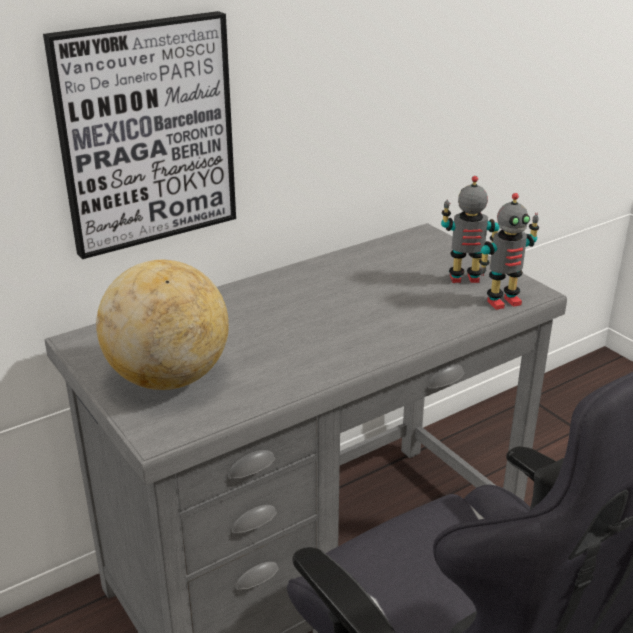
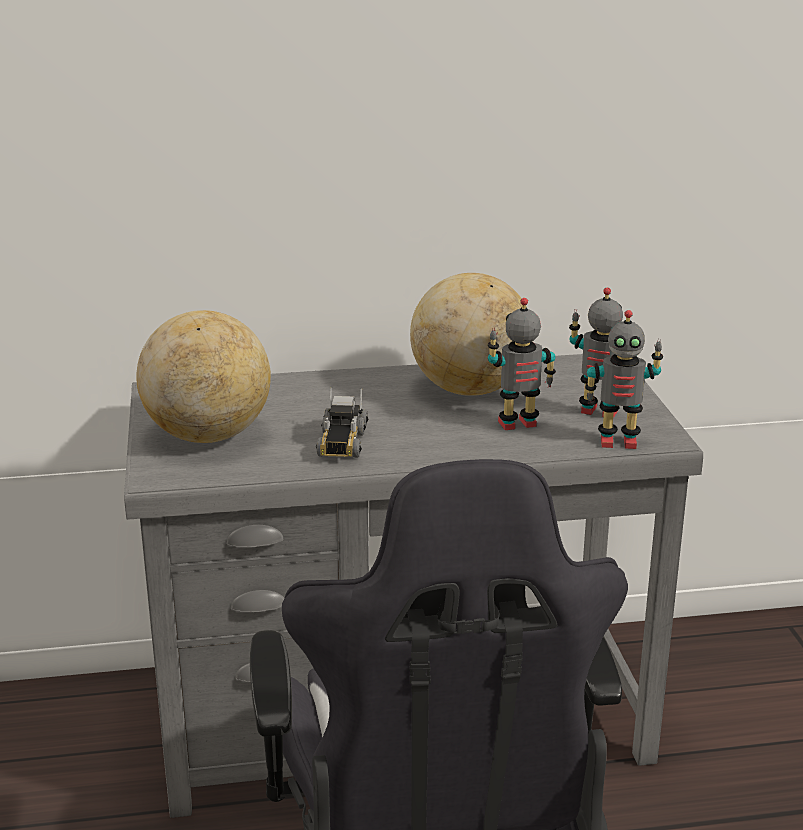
camera: 25 degrees right, 5 degrees down
picture [43,11,236,259] -> none
none -> toy truck [316,387,368,458]
none -> globe [410,273,527,396]
none -> toy robot [488,298,556,430]

